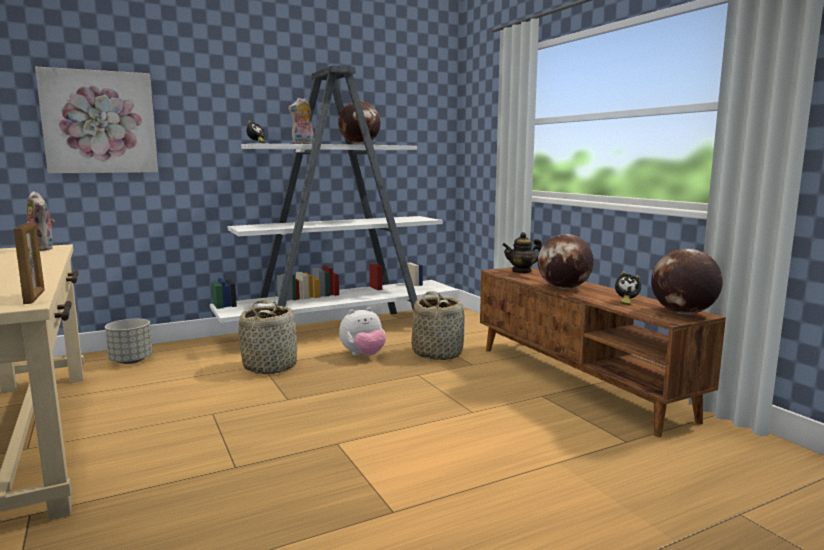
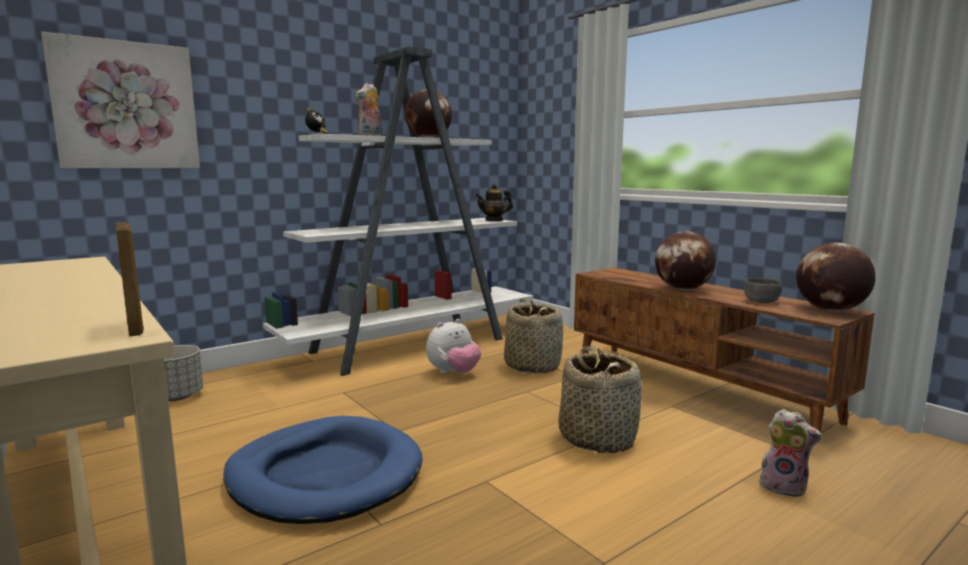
camera: 10 degrees left, 0 degrees up
plush toy [27,191,55,251] -> plush toy moved to [759,409,822,498]
basket [238,300,297,374] -> basket moved to [558,346,642,453]
teapot [502,232,542,273] -> teapot moved to [475,184,513,221]
alarm clock [615,271,641,305] -> grey bowl [744,278,782,303]
none -> blue dog bed [223,416,422,524]

